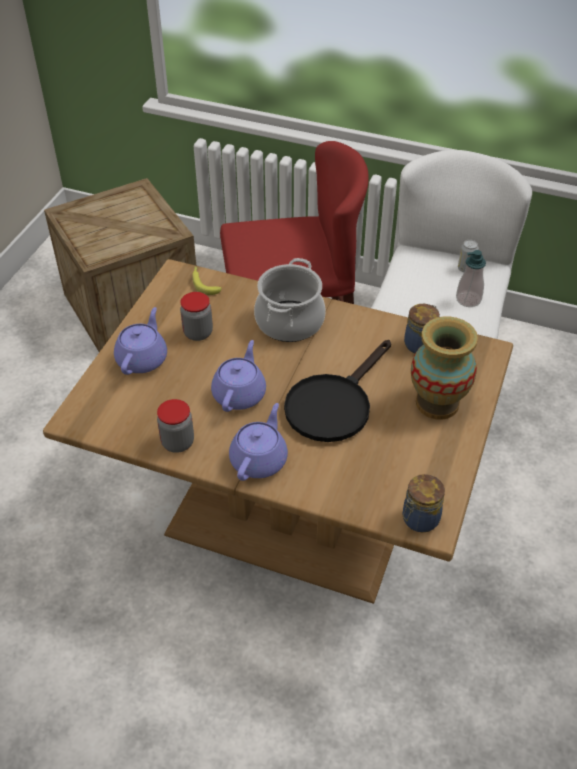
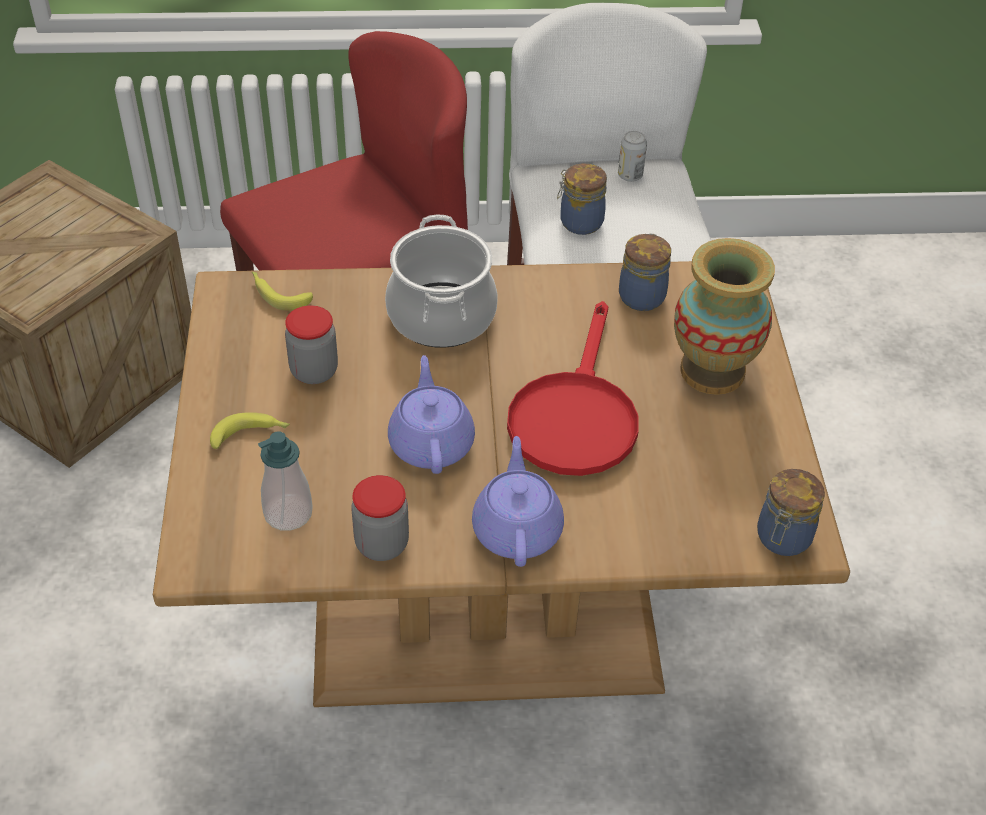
camera: 25 degrees left, 0 degrees up
purple teapot [114,307,167,375] -> banana [210,412,290,449]
black frying pan [284,340,391,442] -> red frying pan [507,301,639,476]
soap dispenser [456,250,486,307] -> soap dispenser moved to [258,431,313,531]
none -> jar [557,163,607,235]

